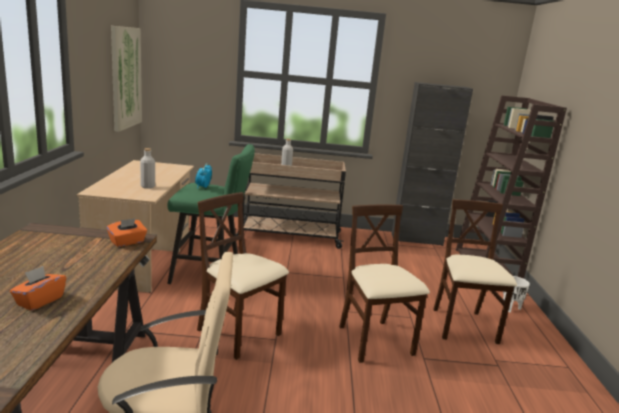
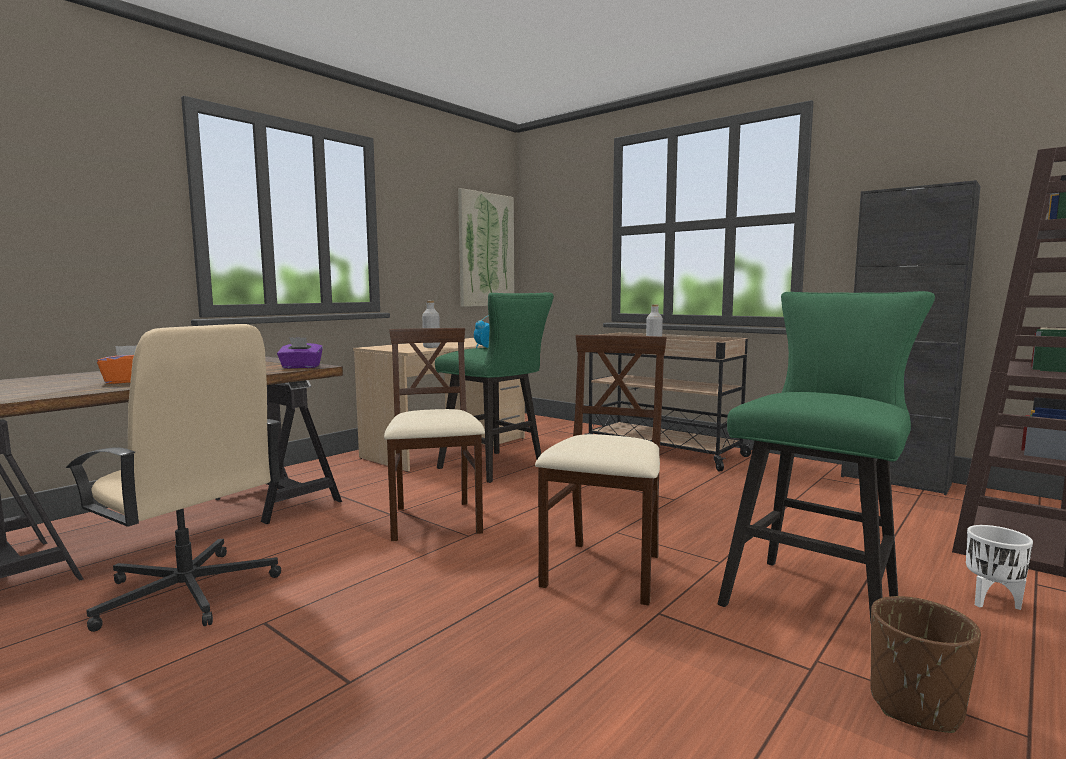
camera: 40 degrees right, 10 degrees down
orange tissue box [107,218,147,247] -> purple tissue box [277,337,323,368]
beige chair [433,199,517,344] -> green stool [718,291,935,622]
none -> brown planter [870,596,981,733]

